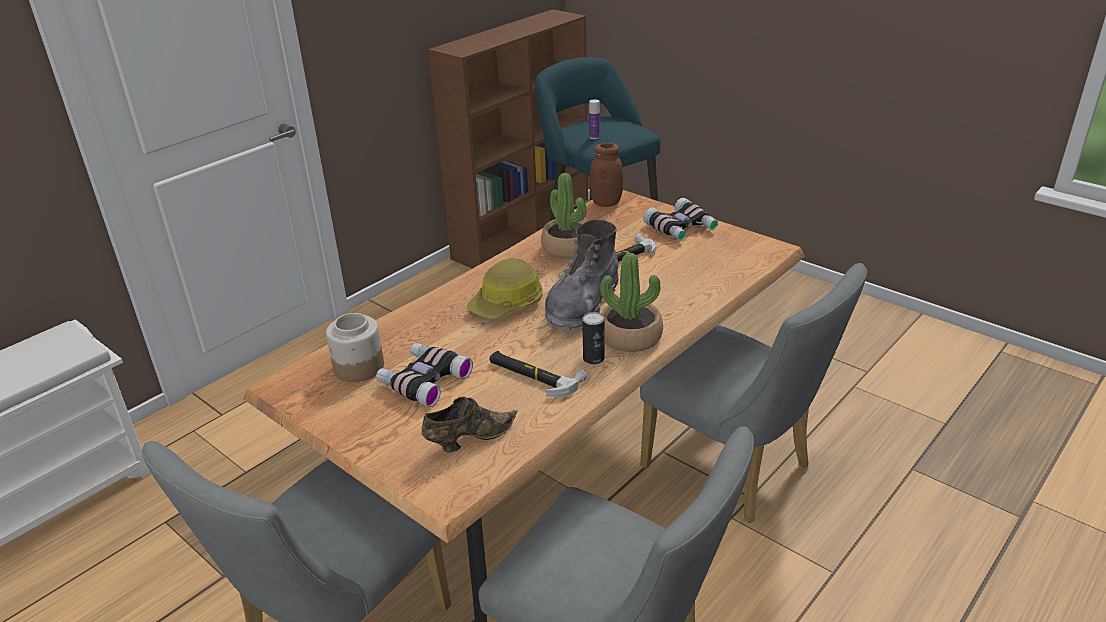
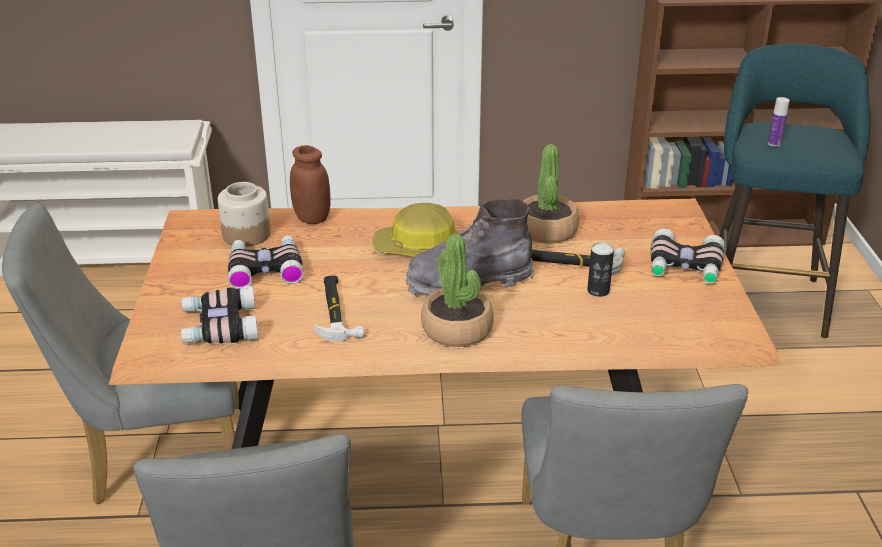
camera: 45 degrees right, 0 degrees up
brown shoe [422,397,517,452] -> binoculars [181,286,258,343]
can [582,312,604,364] -> can moved to [587,242,614,297]
brown jar [590,143,623,207] -> brown jar moved to [290,145,331,224]

